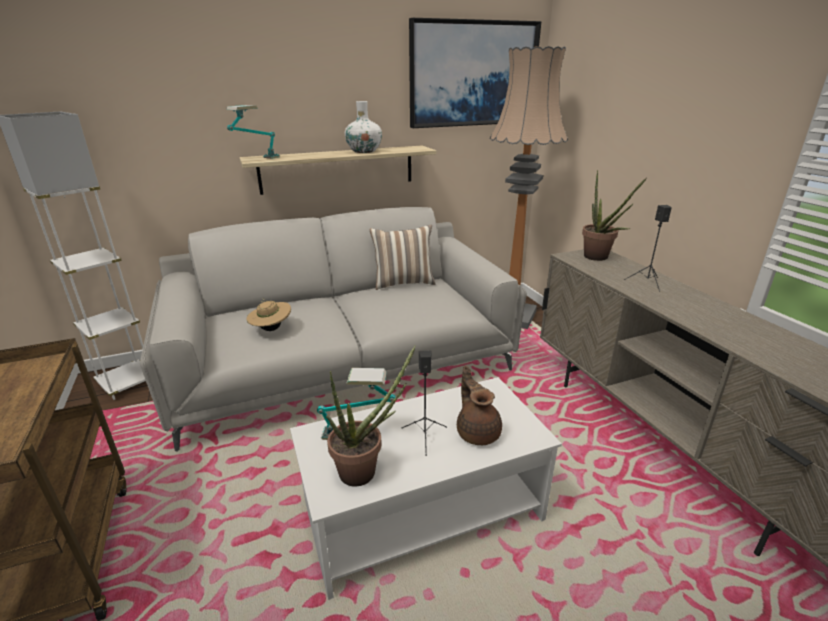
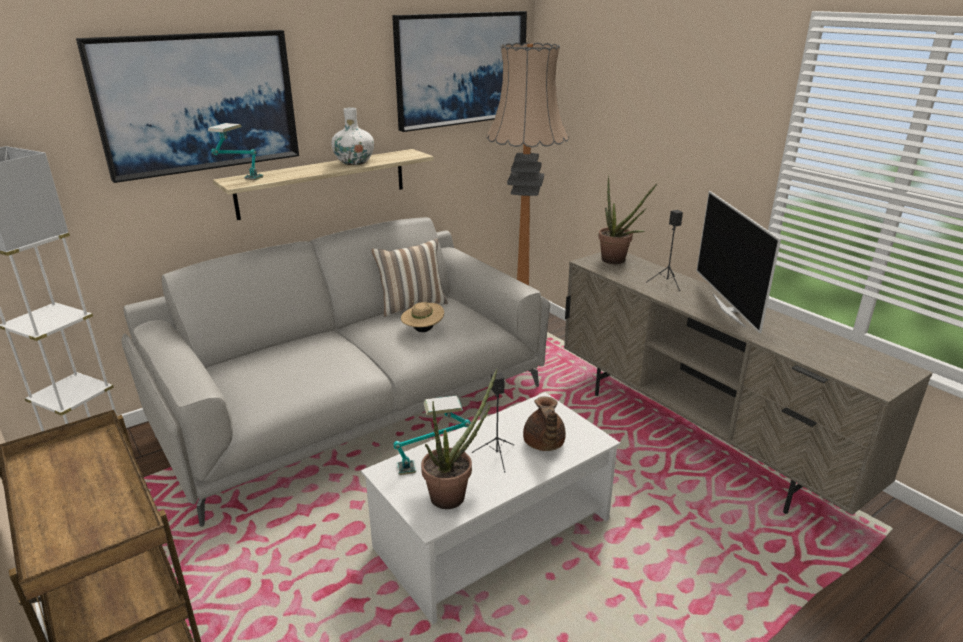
camera: 15 degrees left, 0 degrees up
beige hat [246,298,291,331] -> beige hat moved to [401,301,444,332]
brown teapot [457,366,502,445] -> brown teapot turned 150 degrees counterclockwise [523,396,566,451]
none -> picture [76,30,299,183]
none -> television [696,191,781,333]

